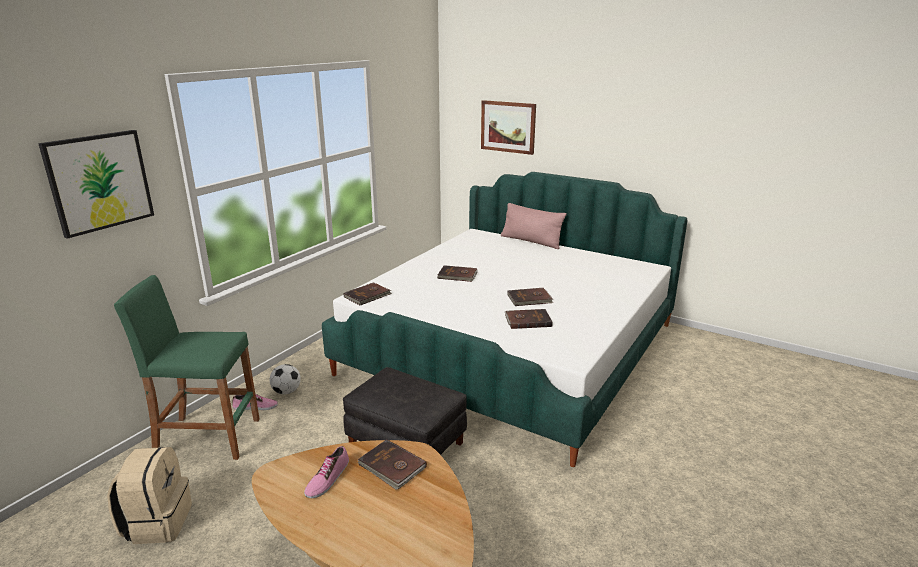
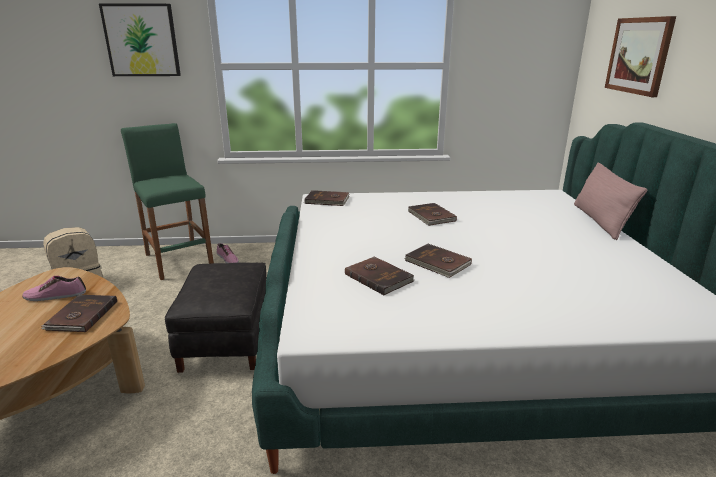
camera: 55 degrees right, 0 degrees up
football [269,364,301,395] -> none

